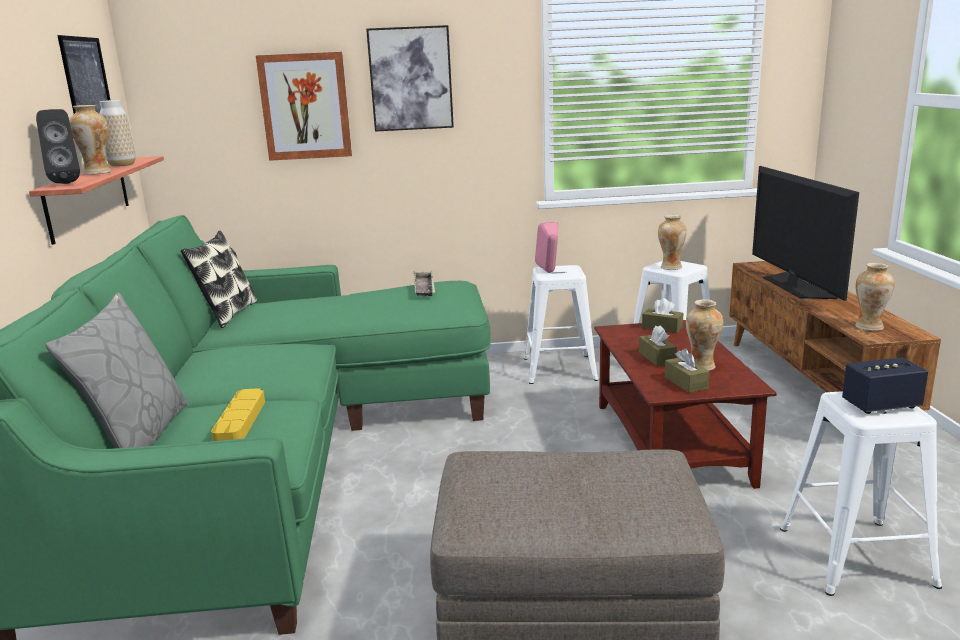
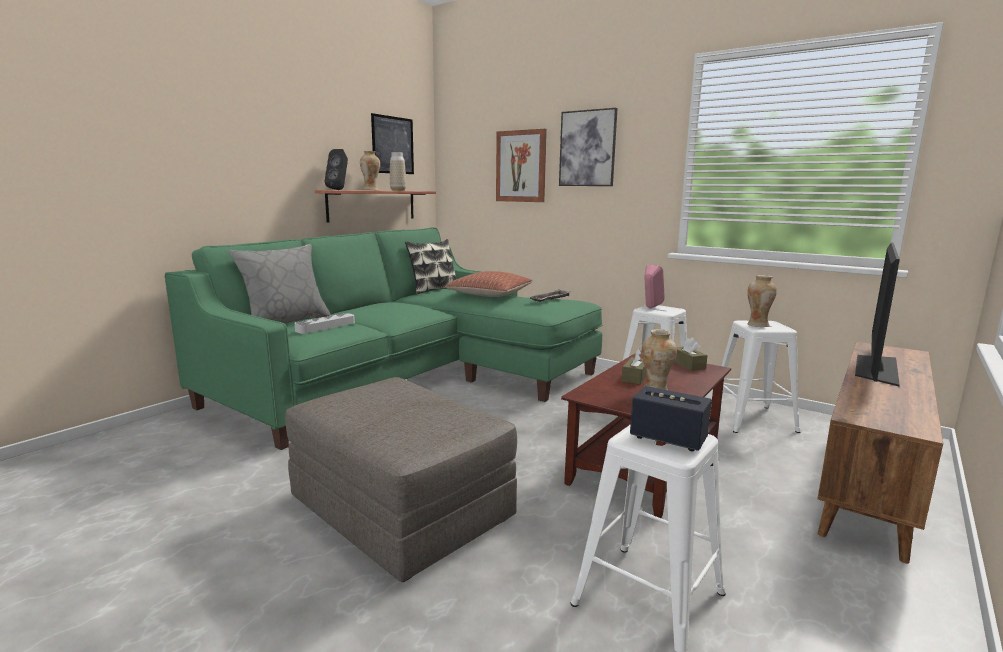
camera: 40 degrees right, 5 degrees down
yellow tray [211,388,265,441] -> grey tray [295,313,355,334]
brown tissue box [665,348,710,393] -> none
vase [855,263,895,331] -> none
none -> pillow [445,271,532,297]

